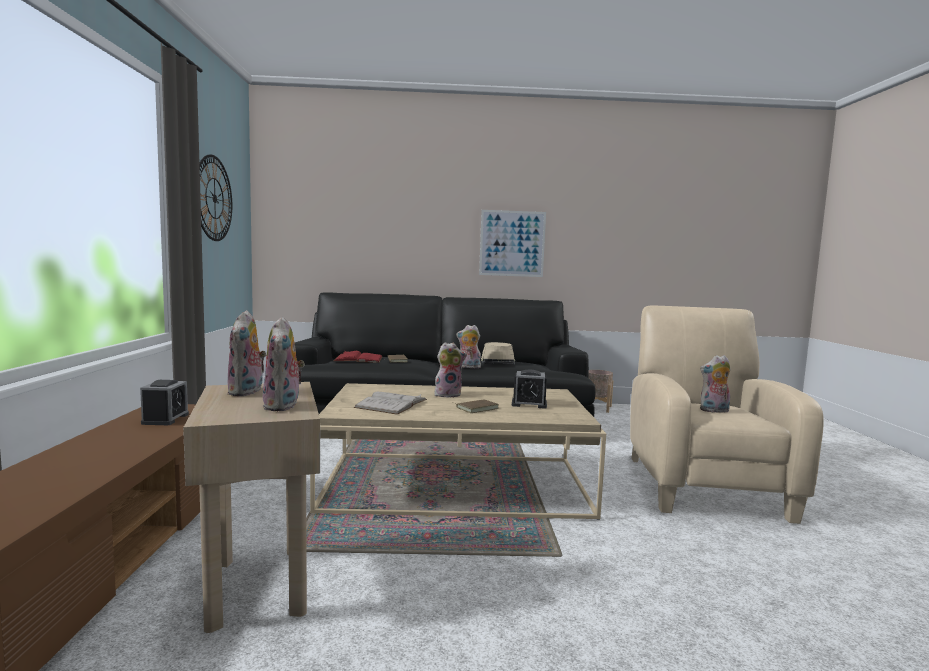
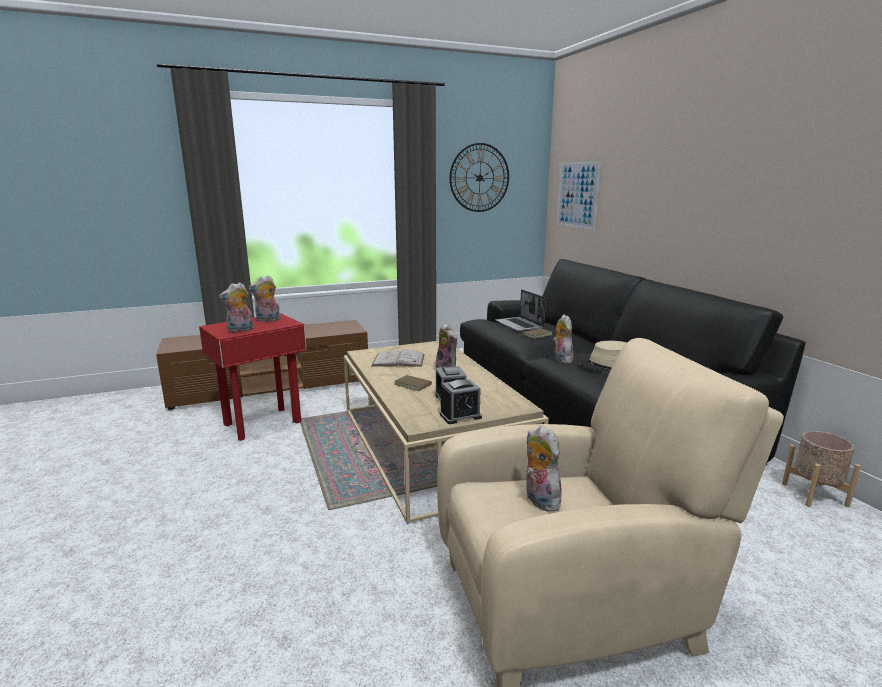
camera: 70 degrees right, 10 degrees up
alarm clock [140,380,189,425] -> alarm clock moved to [439,379,482,424]
beige side table [183,382,320,633] -> red side table [199,313,307,441]
red book [334,351,383,363] -> laptop [495,290,546,332]
picture [479,210,546,277] -> picture moved to [557,161,601,230]

